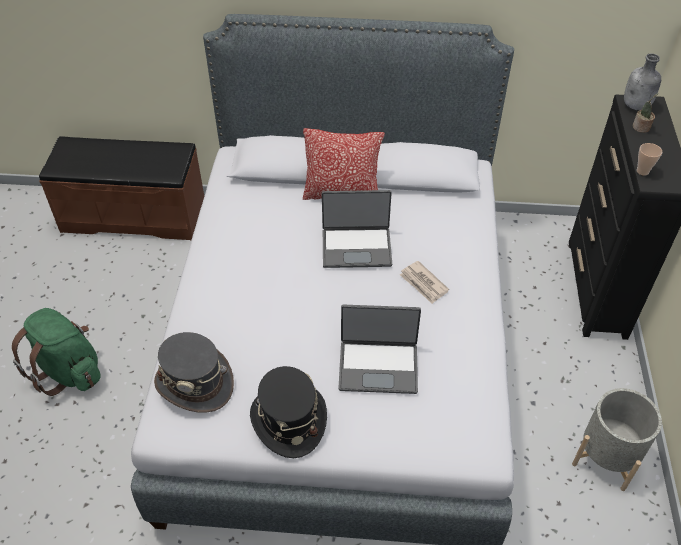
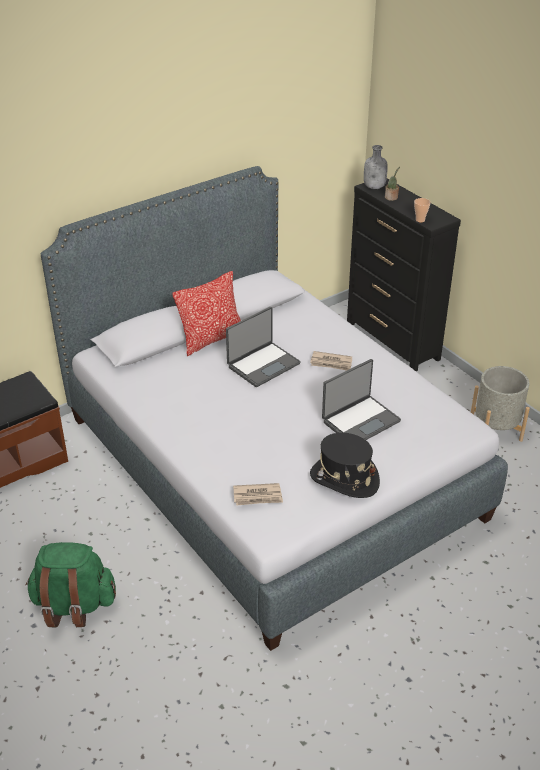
camera: 40 degrees left, 10 degrees down
grey hat [154,332,234,413] -> newspaper [233,483,283,506]

